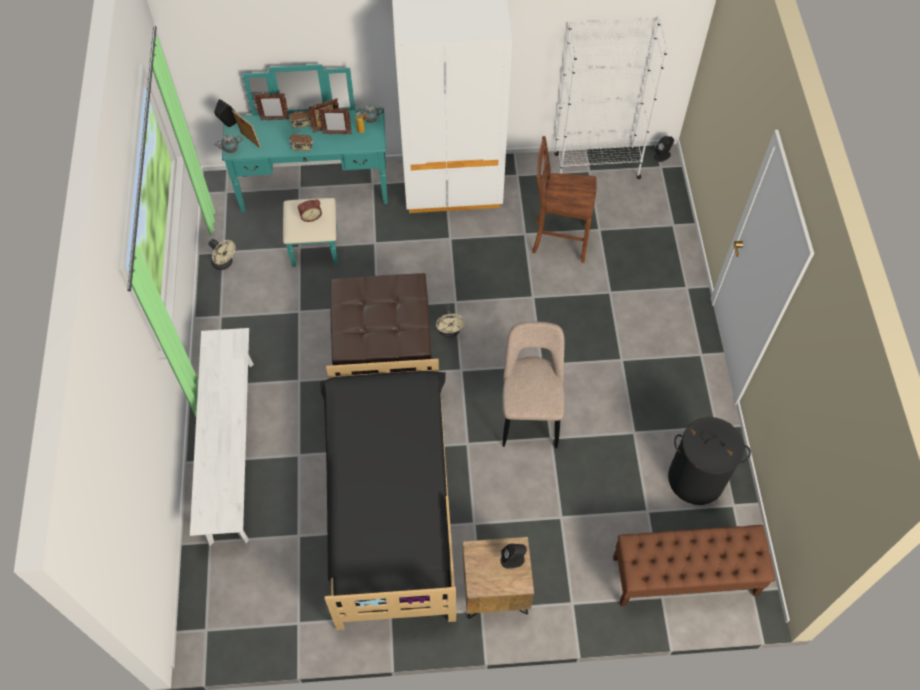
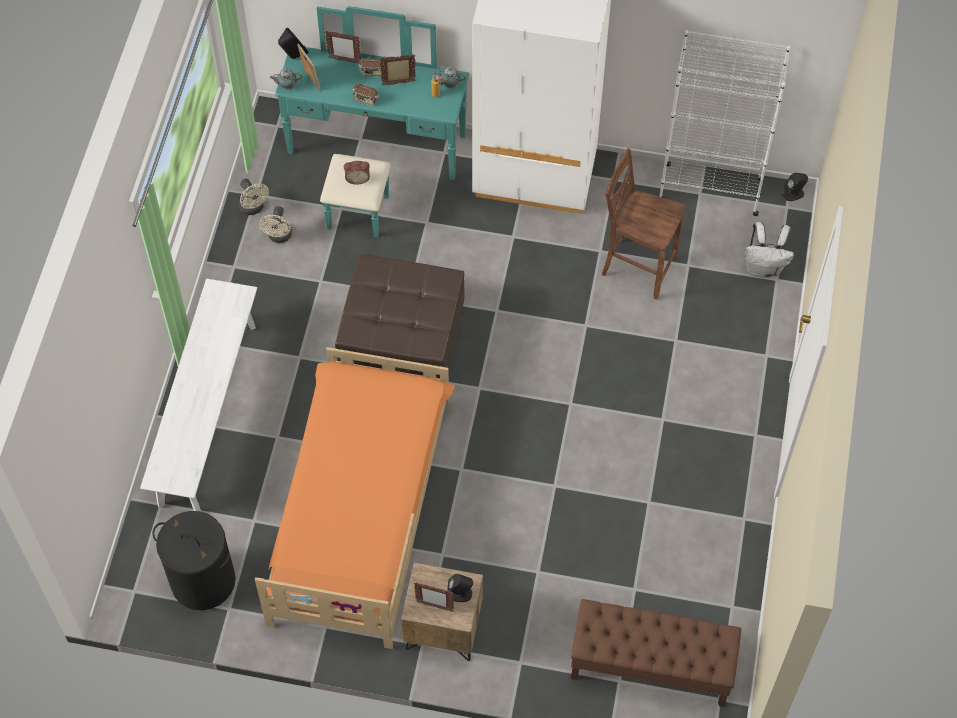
camera: 15 degrees right, 0 degrees up
picture frame [318,108,352,135] -> picture frame moved to [414,582,454,612]
black bed [320,359,456,630] -> orange bed [255,347,456,649]
beige fan [436,305,465,338] -> beige fan moved to [259,206,292,243]
beige chair [502,322,565,448] -> none
black laundry basket [668,417,751,505] -> black laundry basket moved to [152,511,235,610]
none -> white backpack [744,222,794,278]

